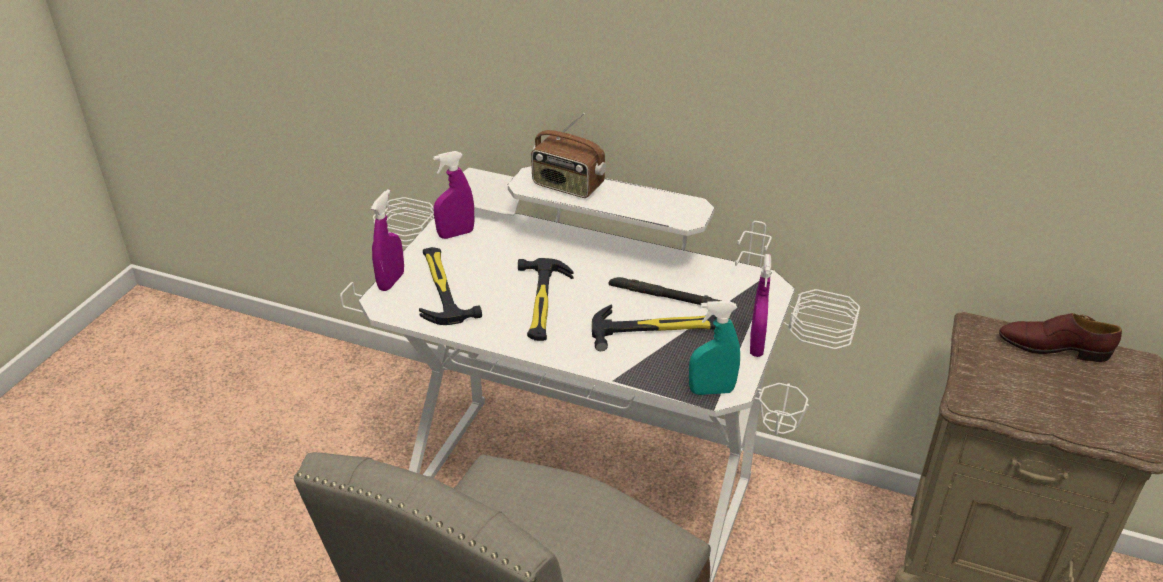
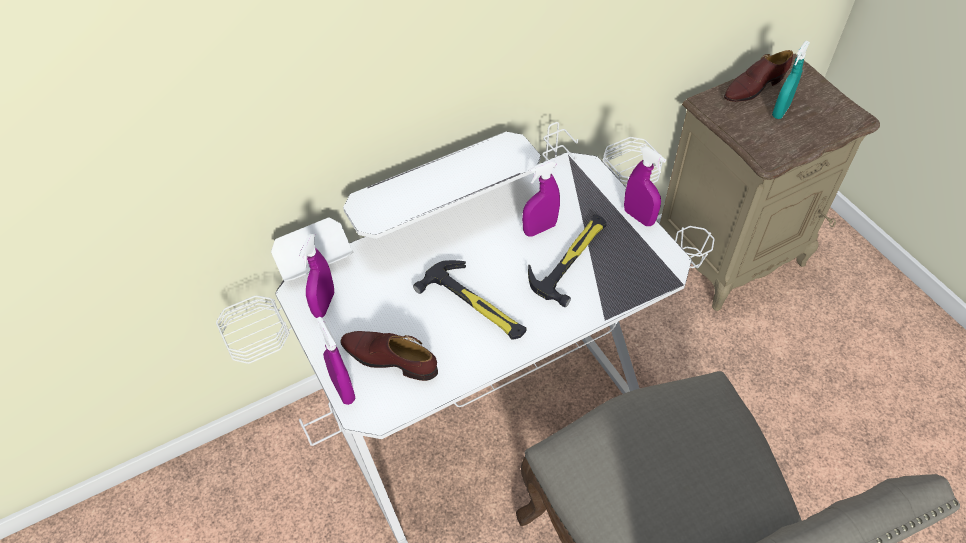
camera: 50 degrees left, 15 degrees up
hammer [419,247,482,325] -> brown shoe [340,331,438,381]
radio [531,113,606,198] -> none
black flashlight [608,277,721,305] -> purple spray bottle [522,160,560,237]
turquoise spray bottle [689,301,740,395] -> turquoise spray bottle moved to [772,41,810,119]

